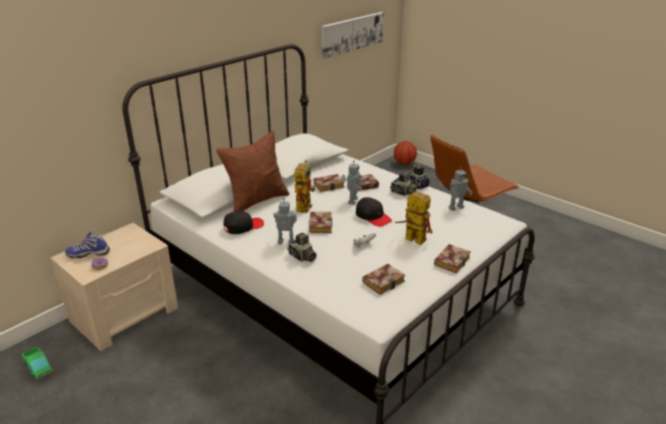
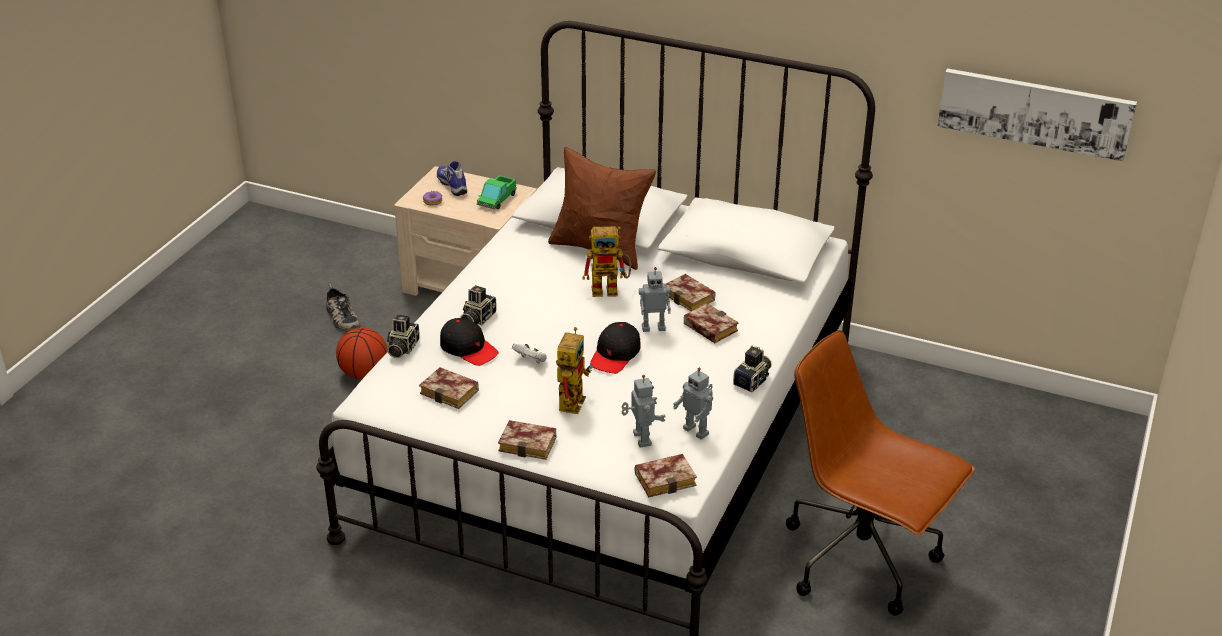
camera: 70 degrees right, 5 degrees up
toy truck [22,346,54,380] -> toy truck moved to [477,175,517,210]
black cap [224,211,264,234] -> black cap moved to [440,318,499,366]
toy robot [273,198,297,244] -> toy robot moved to [622,375,665,448]
book [309,212,332,233] -> book moved to [635,454,697,497]
camera [390,172,417,196] -> camera moved to [387,314,420,358]
basketball [394,141,417,165] -> basketball moved to [336,328,388,379]
none -> shoe [326,284,360,332]

